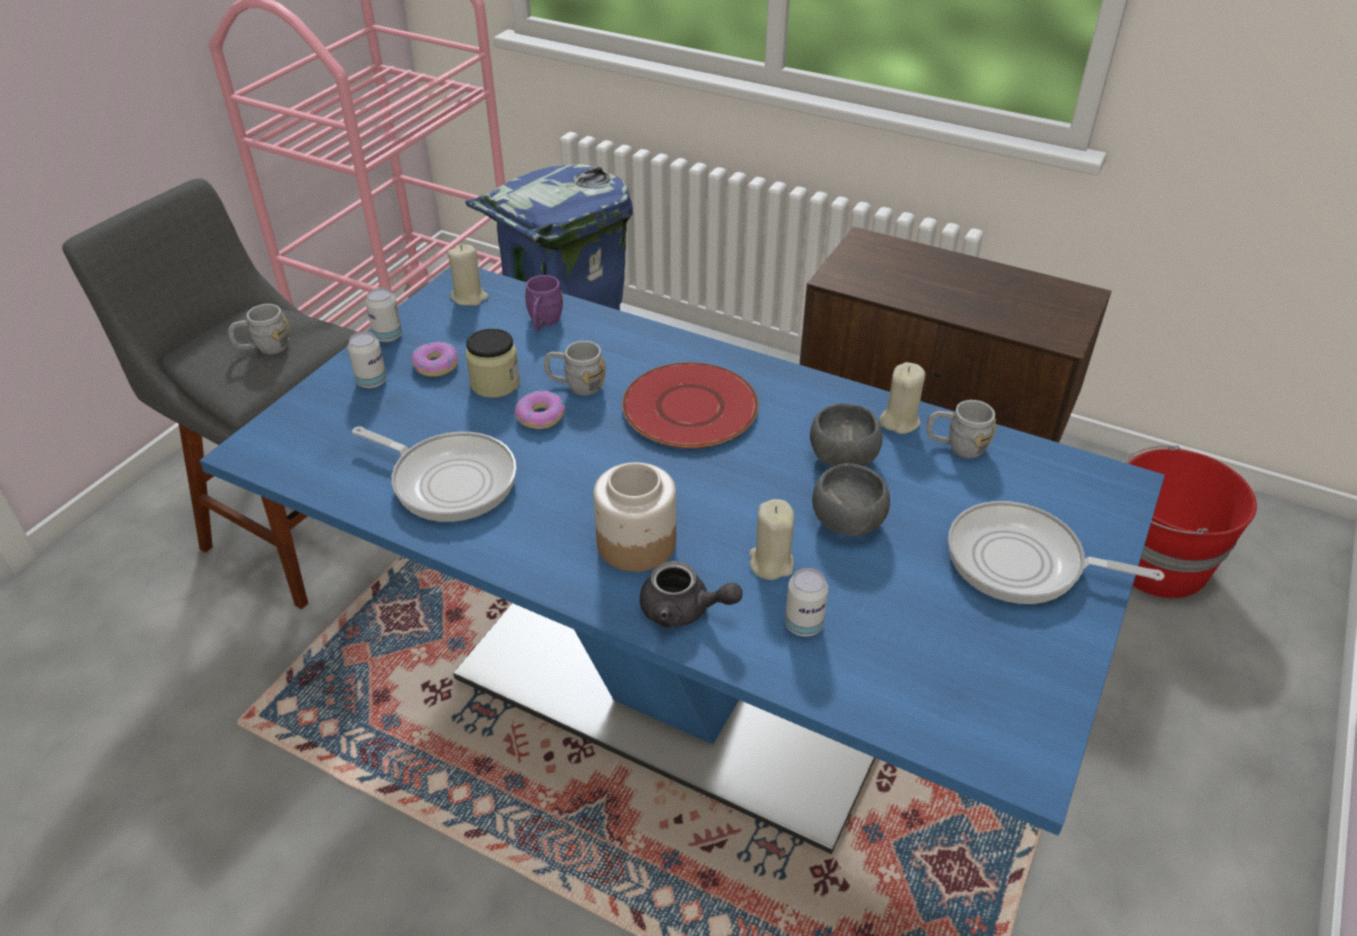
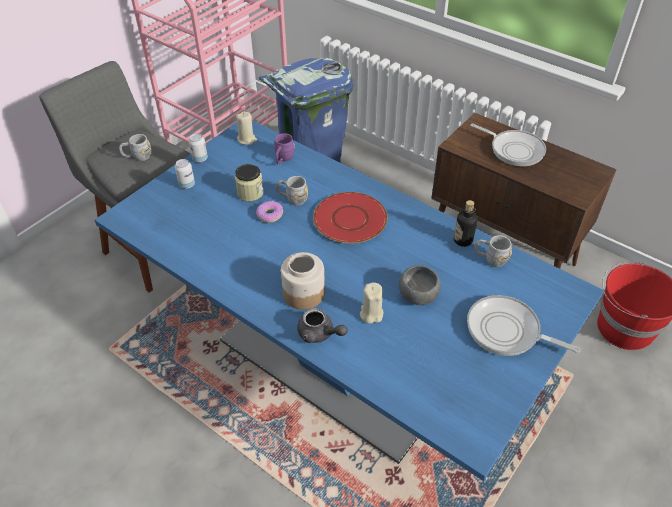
camera: 10 degrees right, 5 degrees up
frying pan [352,426,517,522] -> frying pan moved to [471,124,546,166]
donut [411,342,459,377] -> none
can [785,568,828,637] -> none
grey bowl [810,403,883,467] -> none
beige candle [879,362,925,434] -> bottle [454,200,478,247]

